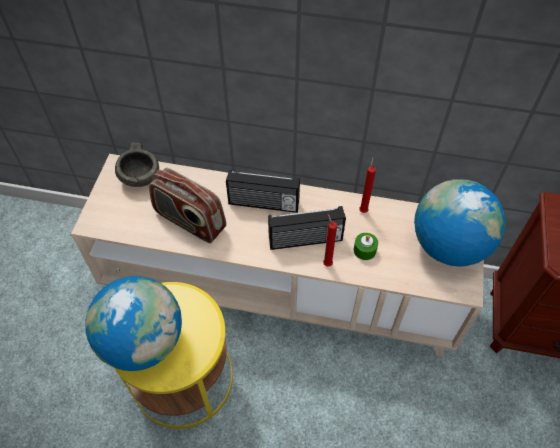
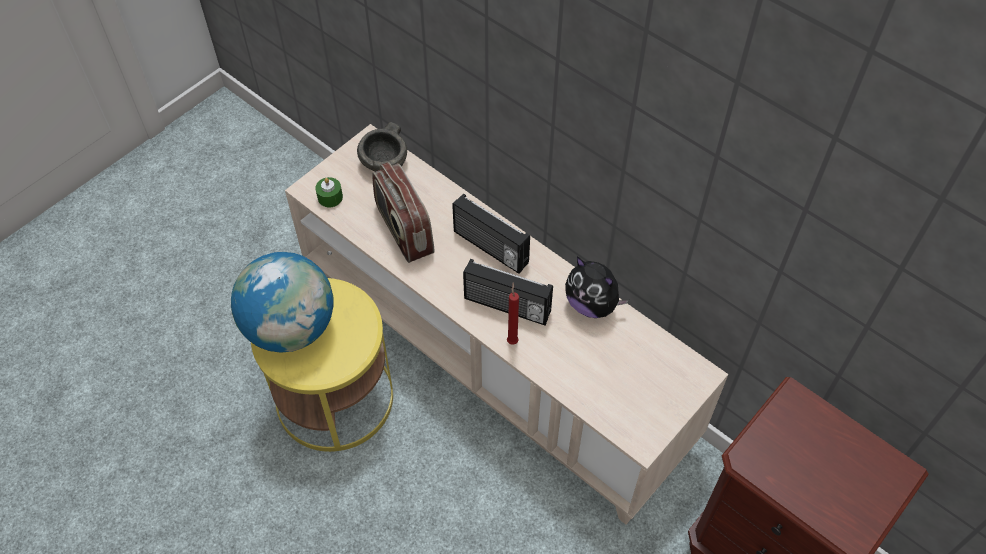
camera: 30 degrees right, 0 degrees up
green candle [354,233,378,260] -> green candle moved to [315,177,343,207]
red candle [359,158,376,213] -> plush toy [565,256,629,318]
globe [414,179,505,267] -> none

